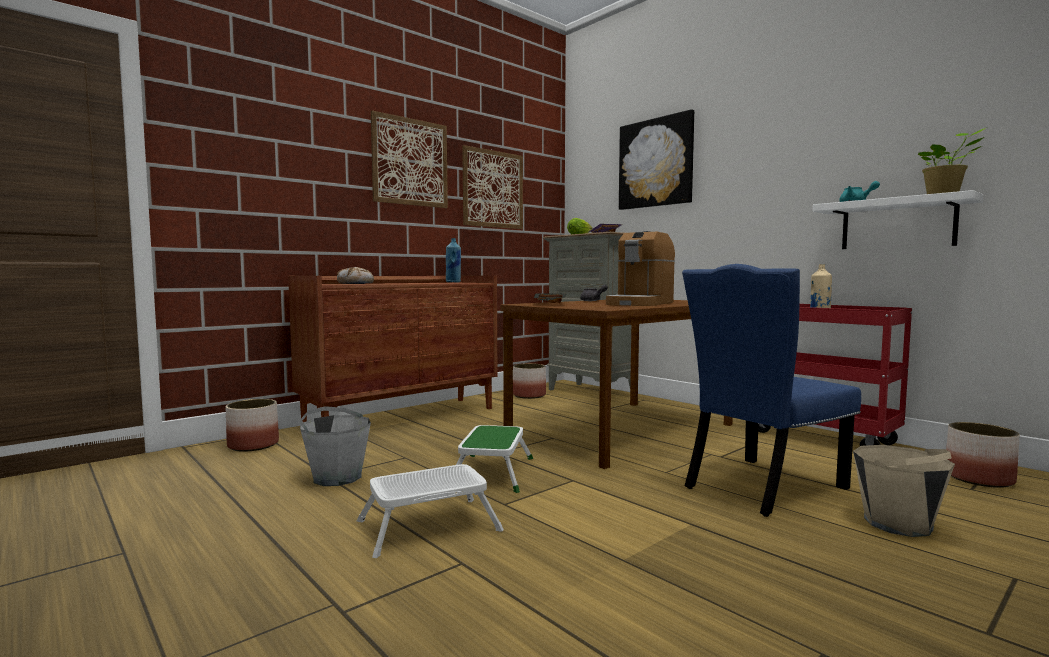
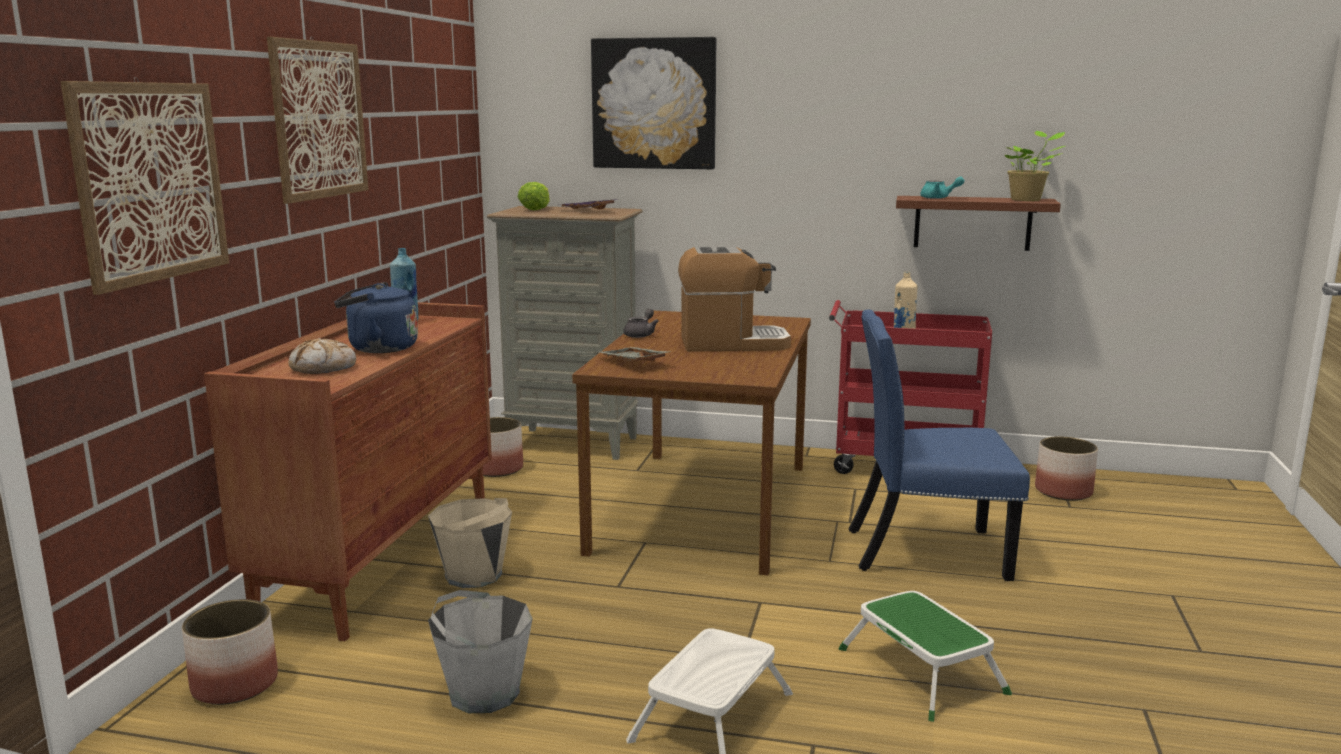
camera: 35 degrees left, 10 degrees up
green step ladder [456,425,533,493] -> green step ladder moved to [839,591,1012,722]
picture [462,145,523,229] -> picture moved to [61,77,229,295]
coffee machine [606,231,675,306] -> coffee machine turned 90 degrees counterclockwise [678,247,791,352]
blue chair [682,264,861,517] -> blue chair turned 75 degrees clockwise [849,309,1030,581]
white shelf [812,190,983,249] -> brown shelf [896,196,1061,251]
beige bucket [853,445,955,537] -> beige bucket moved to [428,498,512,588]
none -> blue kettle [334,282,418,353]

